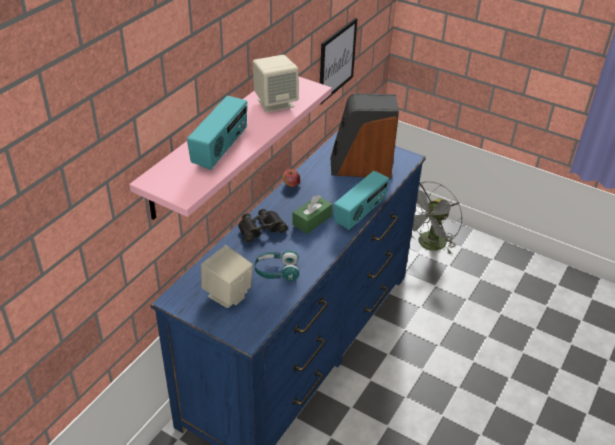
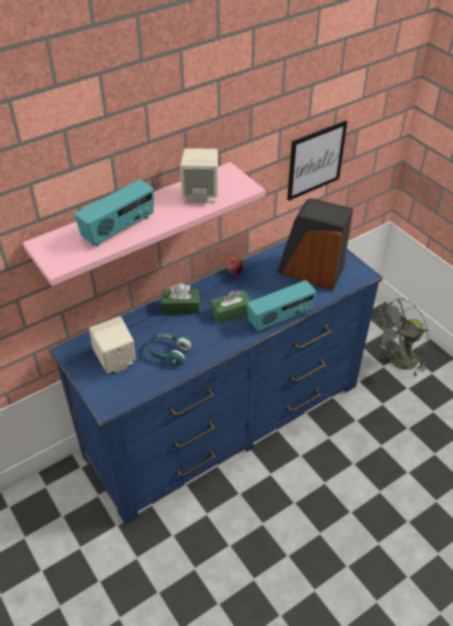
camera: 25 degrees right, 5 degrees up
black binoculars [238,209,288,243] -> green tissue box [162,283,200,315]

